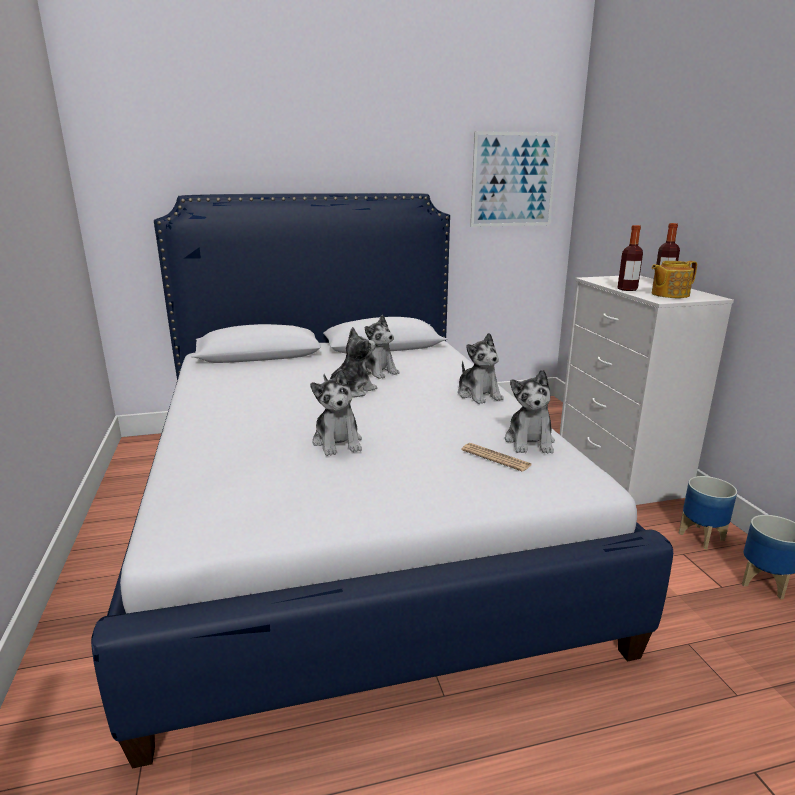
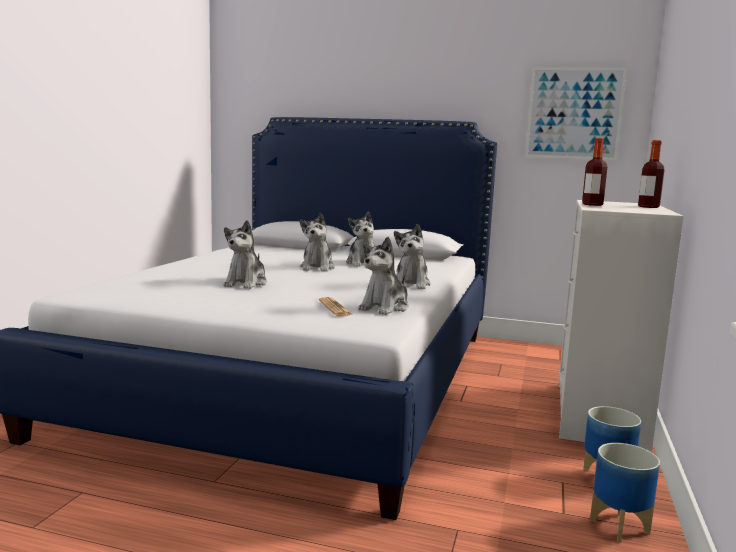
camera: 30 degrees right, 10 degrees down
plush toy [324,327,377,398] -> plush toy turned 105 degrees clockwise [300,213,335,272]
teapot [652,261,697,298] -> none

